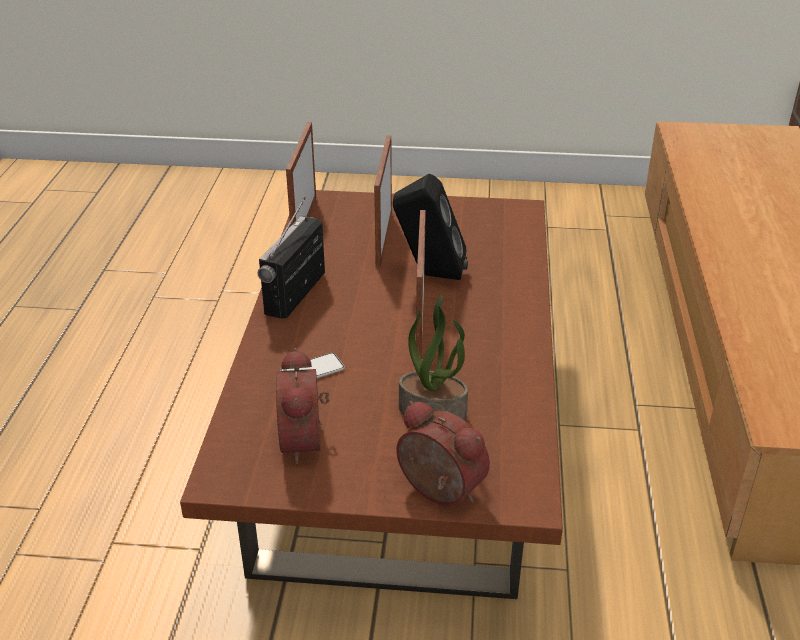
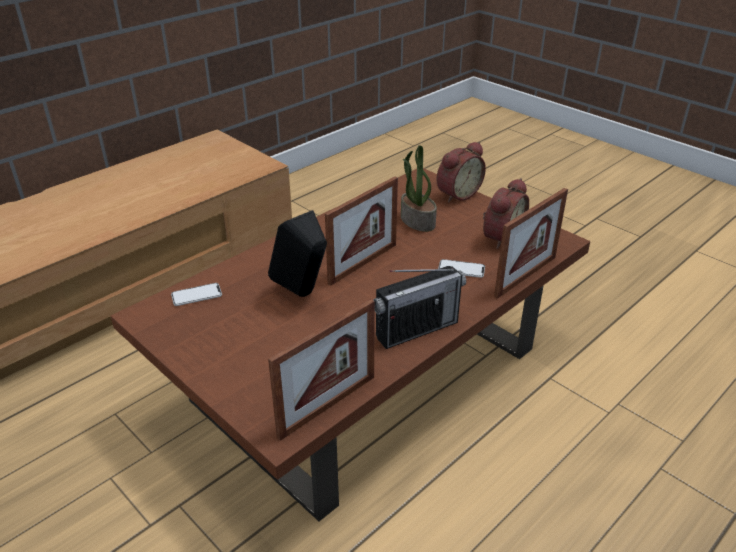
camera: 140 degrees left, 0 degrees up
picture frame [374,135,392,267] -> picture frame moved to [494,188,568,298]
alarm clock [397,401,490,506] -> alarm clock turned 120 degrees counterclockwise [436,142,486,203]
none -> phone [171,283,222,306]

